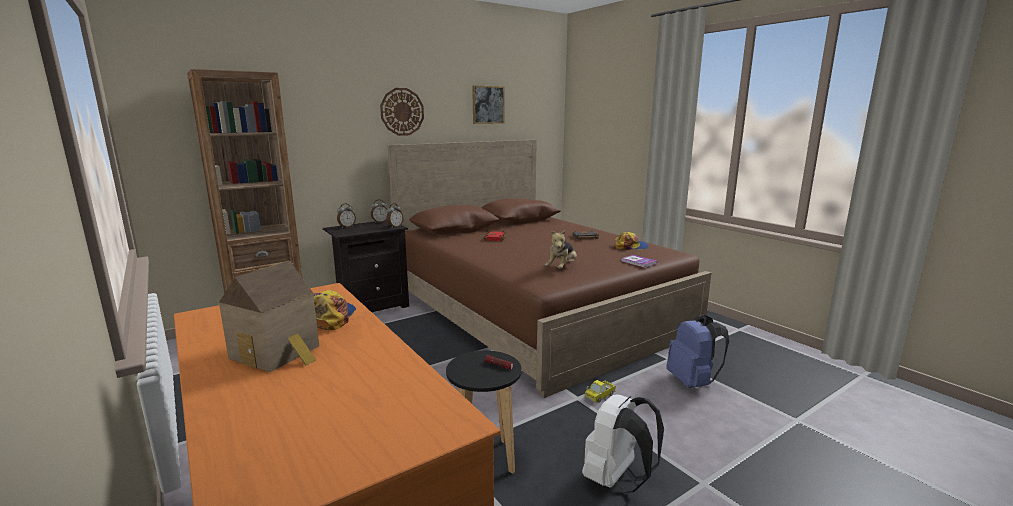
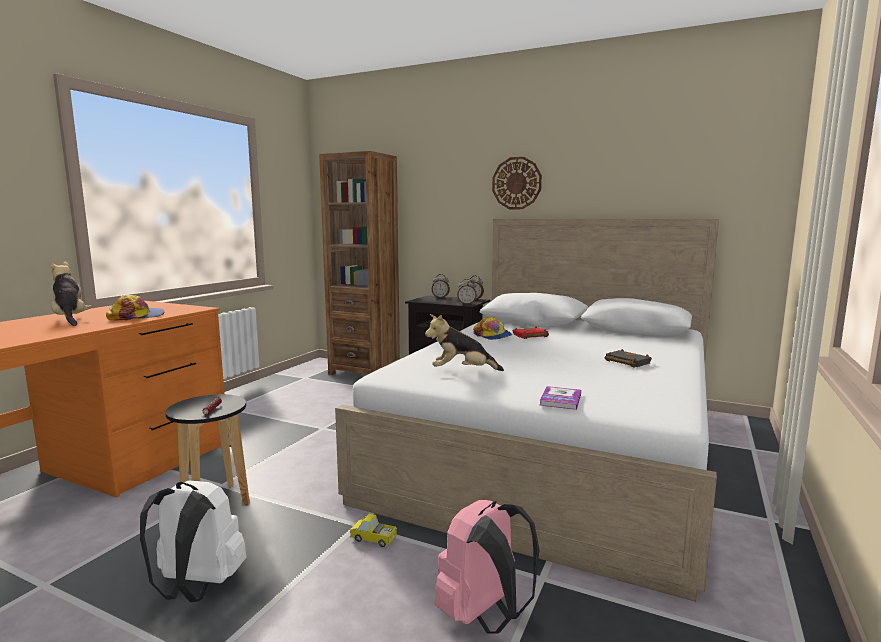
camera: 60 degrees right, 5 degrees down
toy house [219,260,319,372] -> plush toy [49,261,92,326]
brown bed [388,140,711,398] -> white bed [335,219,719,602]
picture [472,85,504,124] -> none
cap [615,232,649,250] -> cap moved to [473,317,512,340]
blue backpack [666,315,729,388] -> pink backpack [434,500,539,634]

